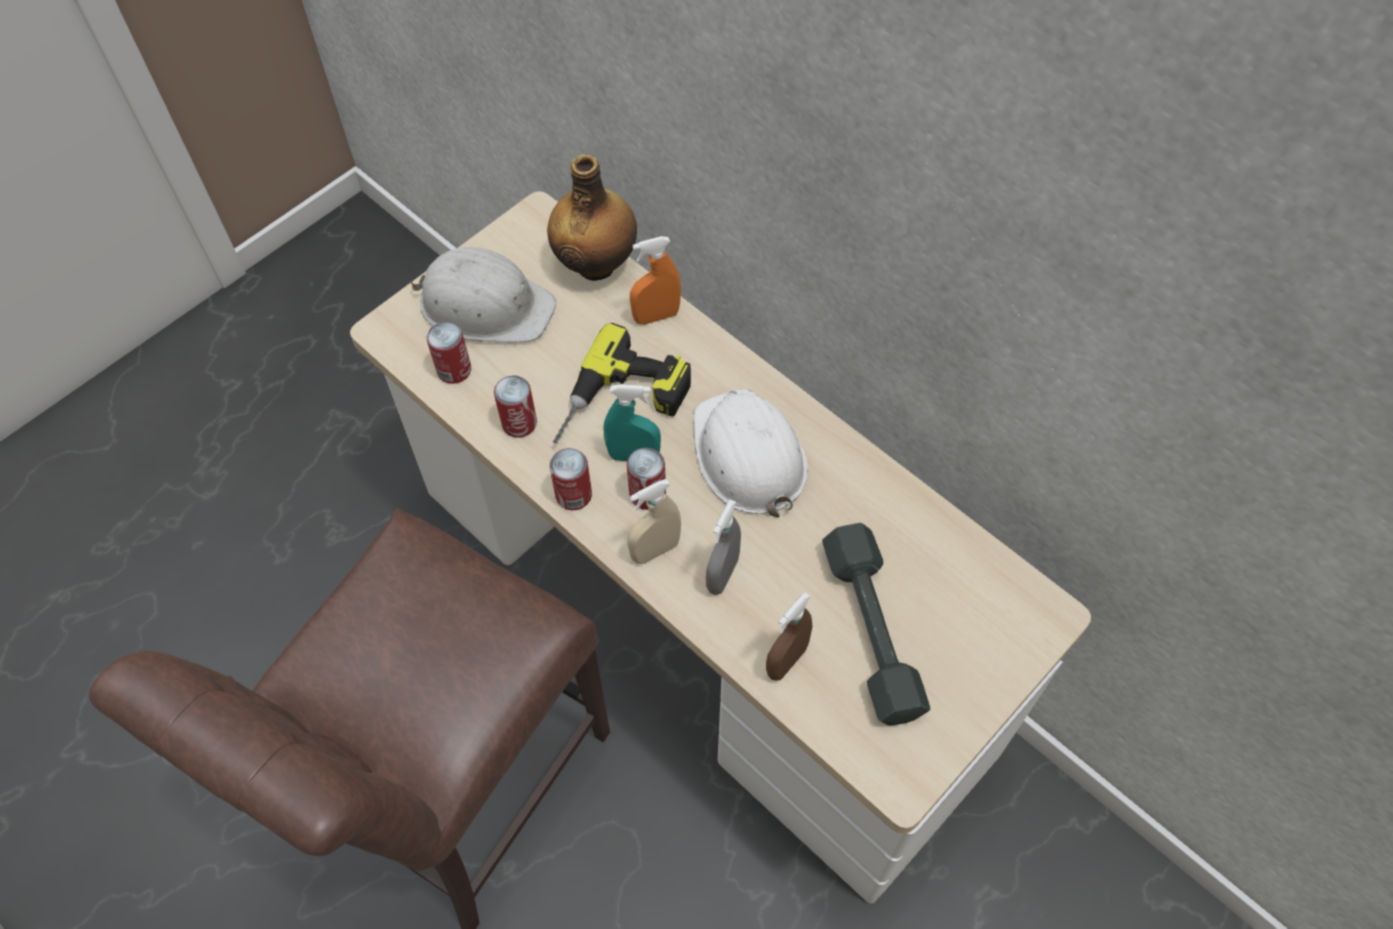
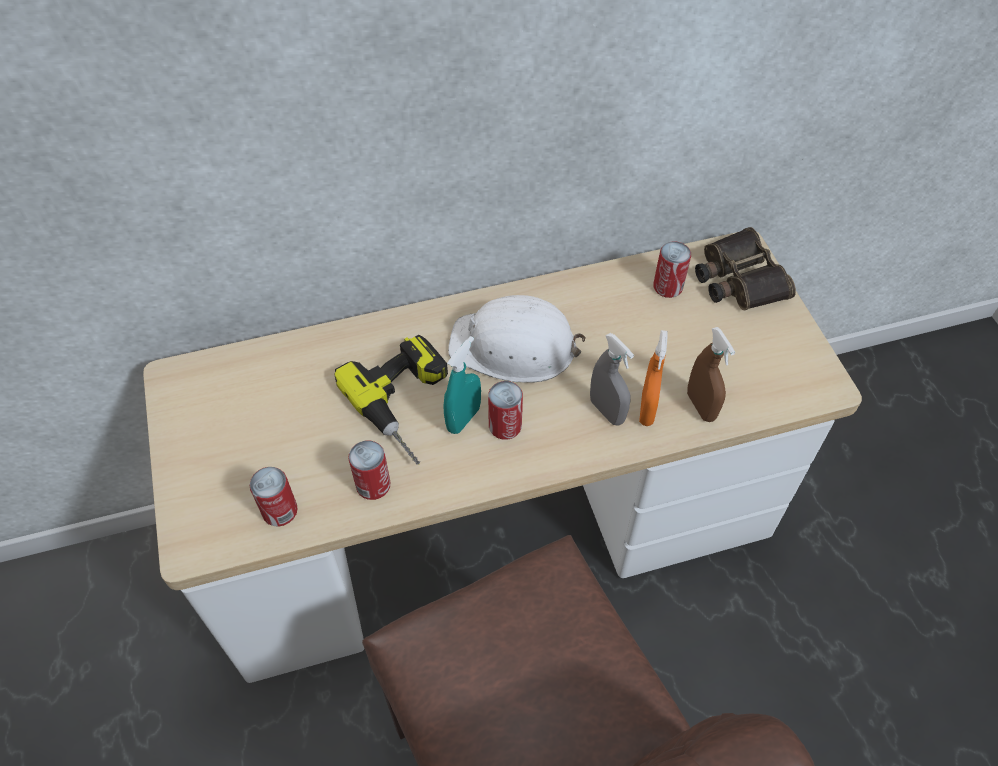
camera: 60 degrees left, 5 degrees down
white hard hat [410,247,556,343] -> none
bottle [547,154,637,281] -> none
can [550,448,592,510] -> can moved to [653,241,691,298]
beige spray bottle [627,479,681,564] -> none
orange spray bottle [630,236,681,325] -> orange spray bottle moved to [639,330,668,426]
grey dumbbell [822,523,930,726] -> none
none -> binoculars [695,227,796,310]

